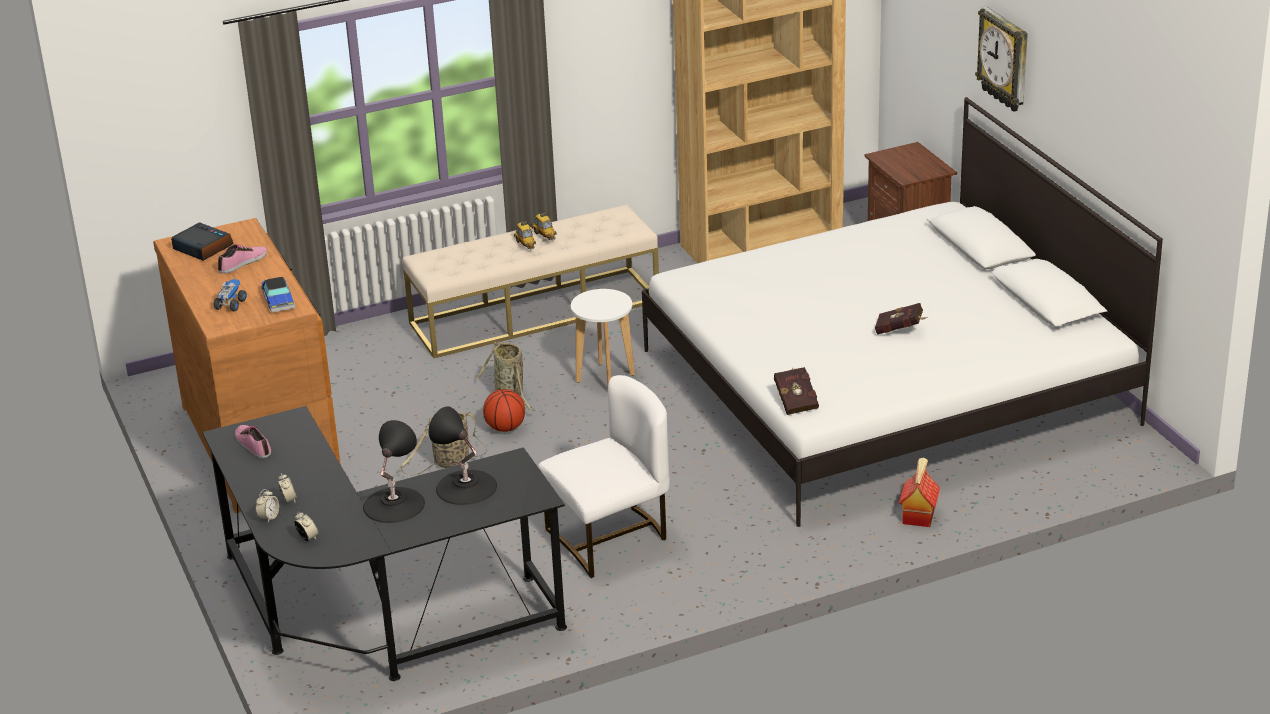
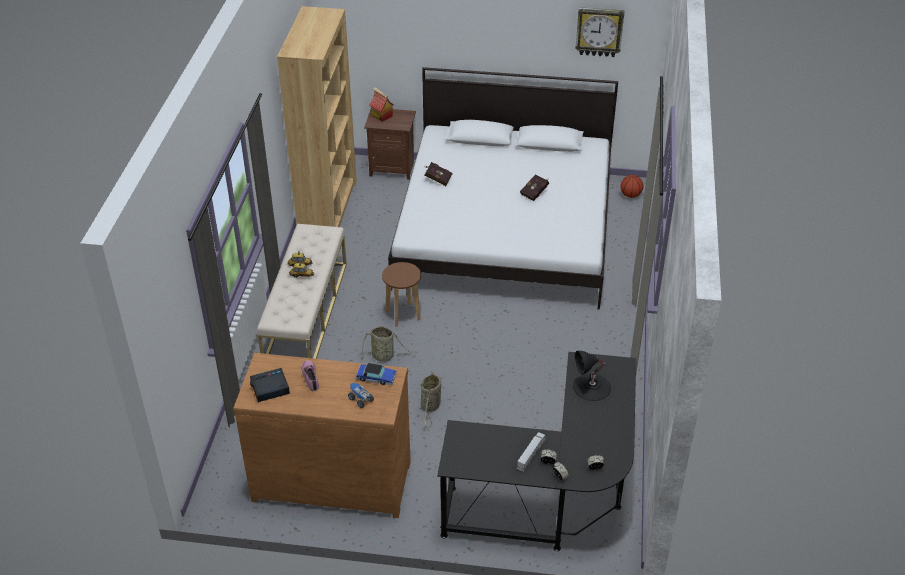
camera: 60 degrees left, 10 degrees up
shoe [235,425,271,458] -> none
black table lamp [363,420,425,523] -> none
basketball [483,389,525,432] -> basketball moved to [620,175,643,198]
white chair [538,375,670,578] -> none
white stool [571,289,635,383] -> brown stool [382,262,421,327]
red book [774,367,819,415] -> red book moved to [425,162,453,186]
toy house [898,458,940,527] -> toy house moved to [369,87,394,122]
wall clock [975,7,1028,112] -> wall clock moved to [575,7,625,57]
none -> toy truck [517,432,546,471]

